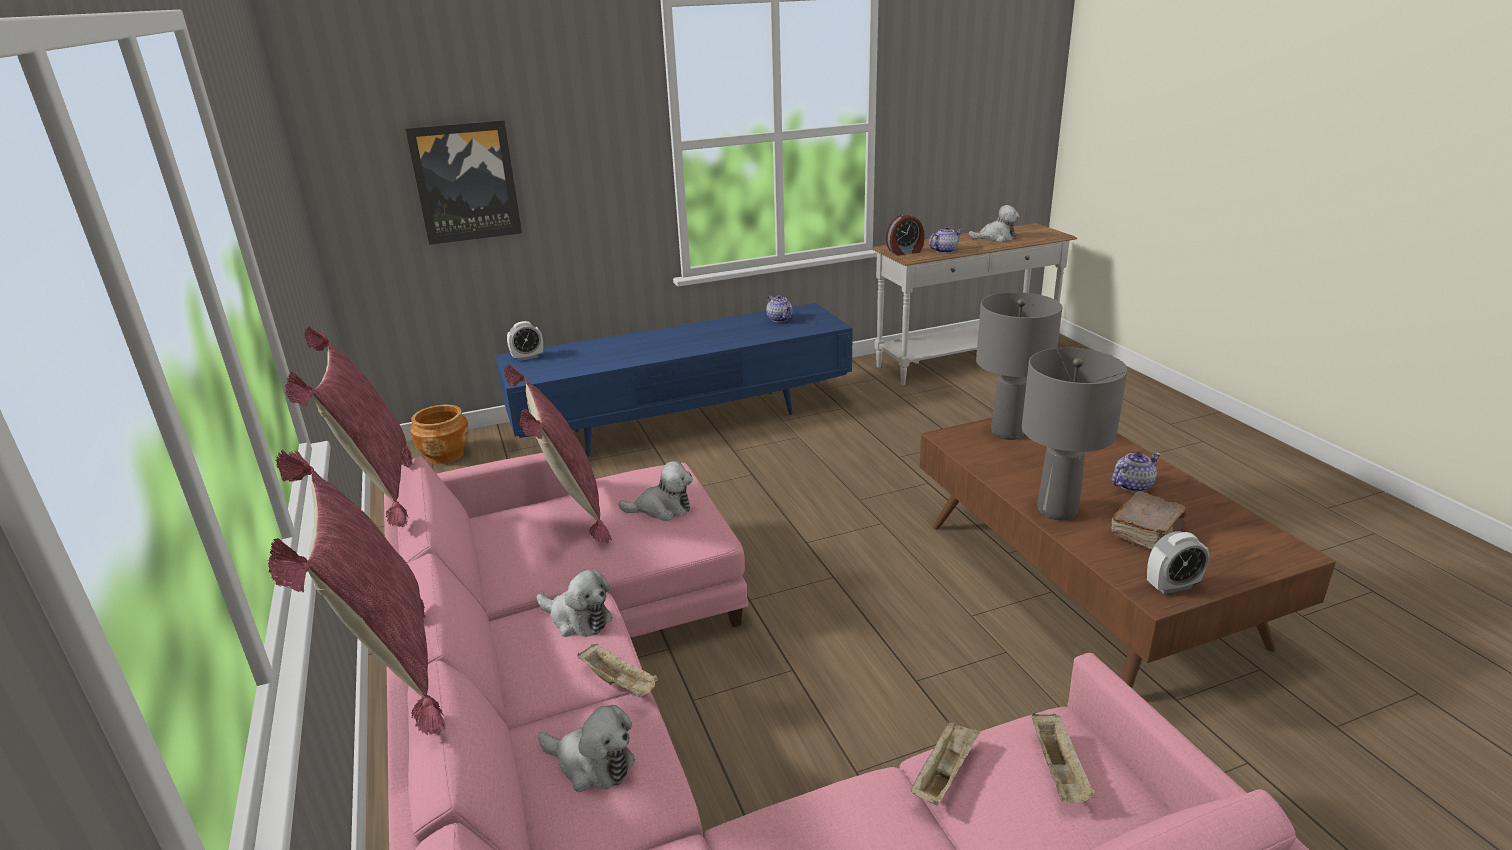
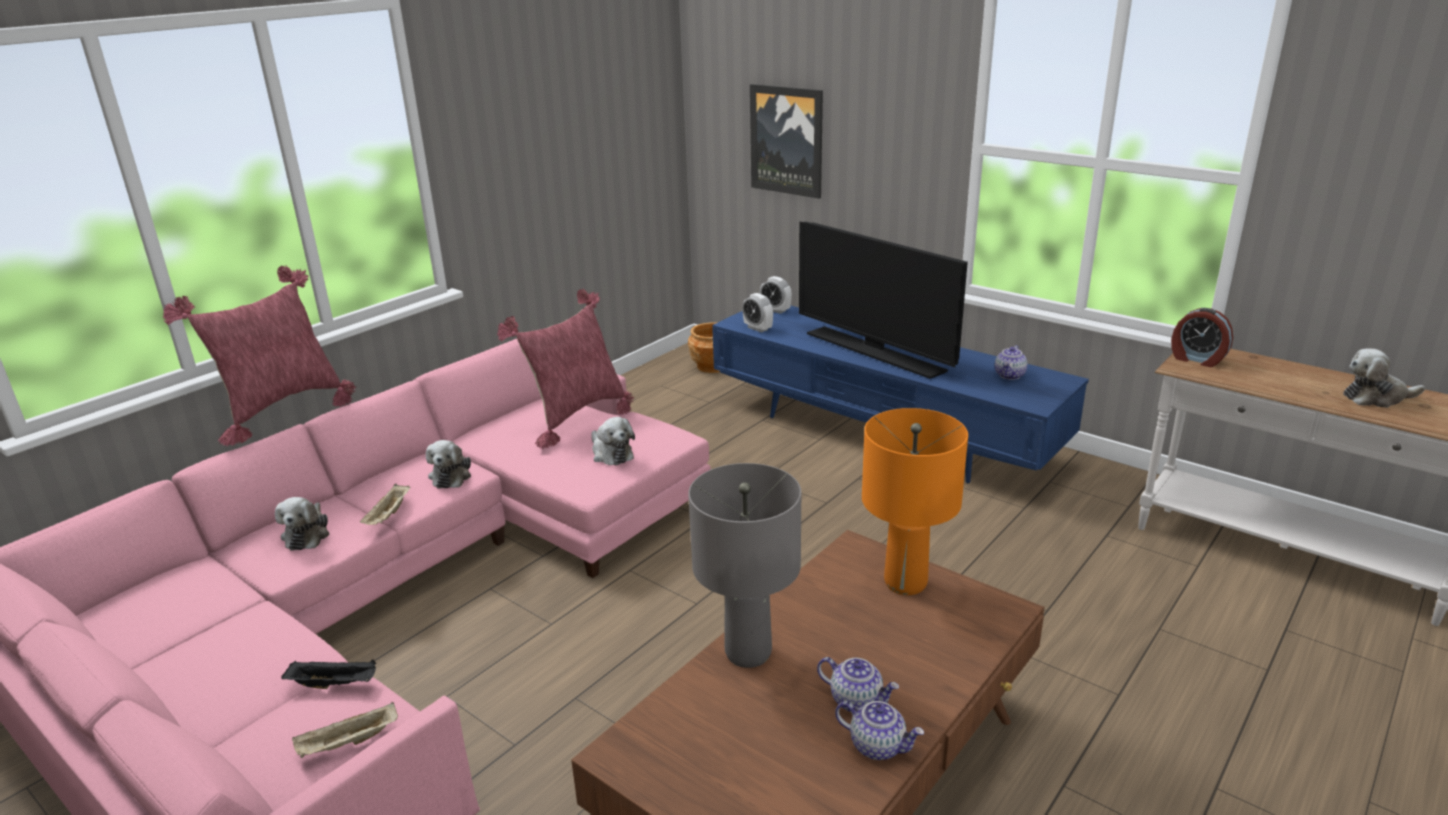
camera: 60 degrees right, 0 degrees up
red pillow [285,326,413,528] -> none
beige tray [910,721,980,805] -> black tray [282,659,376,689]
teapot [929,226,962,253] -> teapot moved to [835,701,925,760]
plush toy [968,205,1020,242] -> plush toy turned 120 degrees clockwise [1343,349,1425,408]
grey table lamp [976,292,1062,440] -> orange table lamp [862,408,968,595]
brown book [1111,491,1187,550] -> none
alarm clock [1147,531,1209,594] -> alarm clock moved to [742,293,773,333]
none -> television [799,221,968,379]

